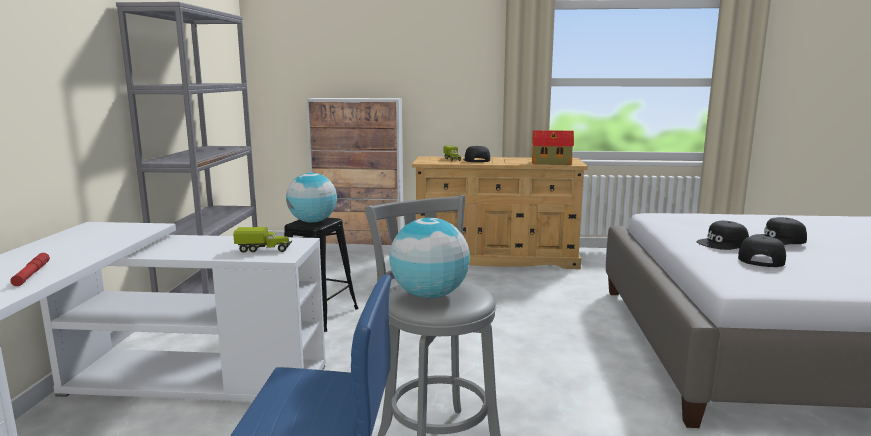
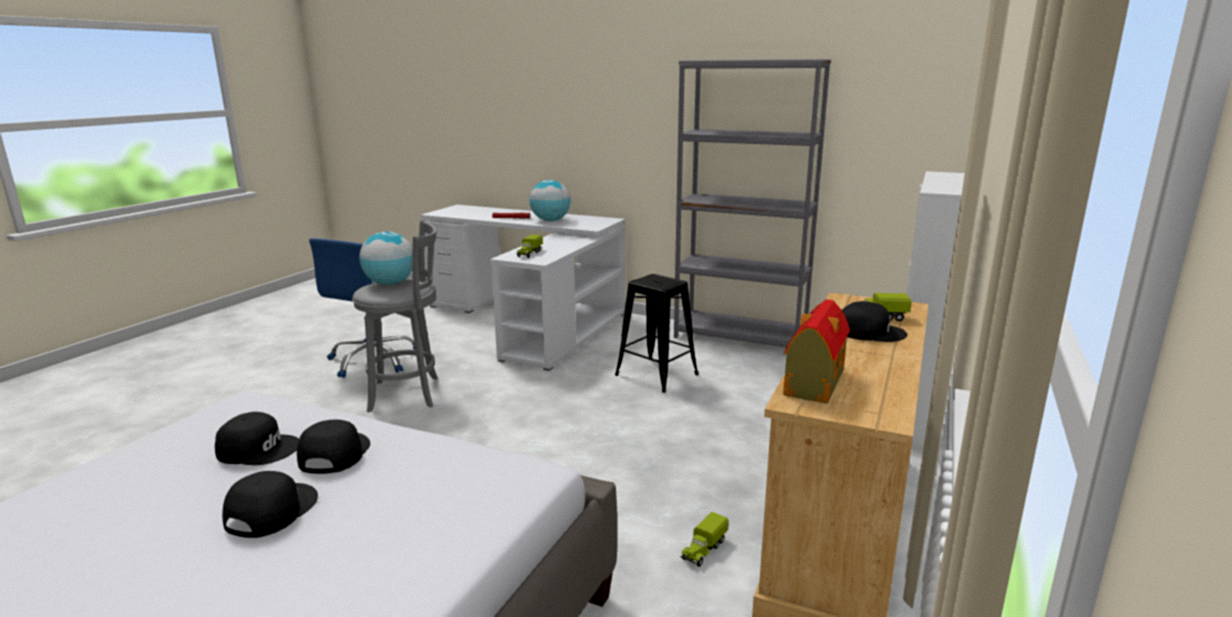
camera: 110 degrees right, 5 degrees up
globe [286,173,337,223] -> globe moved to [529,180,570,221]
black cap [738,236,786,267] -> black cap turned 45 degrees counterclockwise [215,412,299,465]
none -> toy truck [680,512,729,567]

